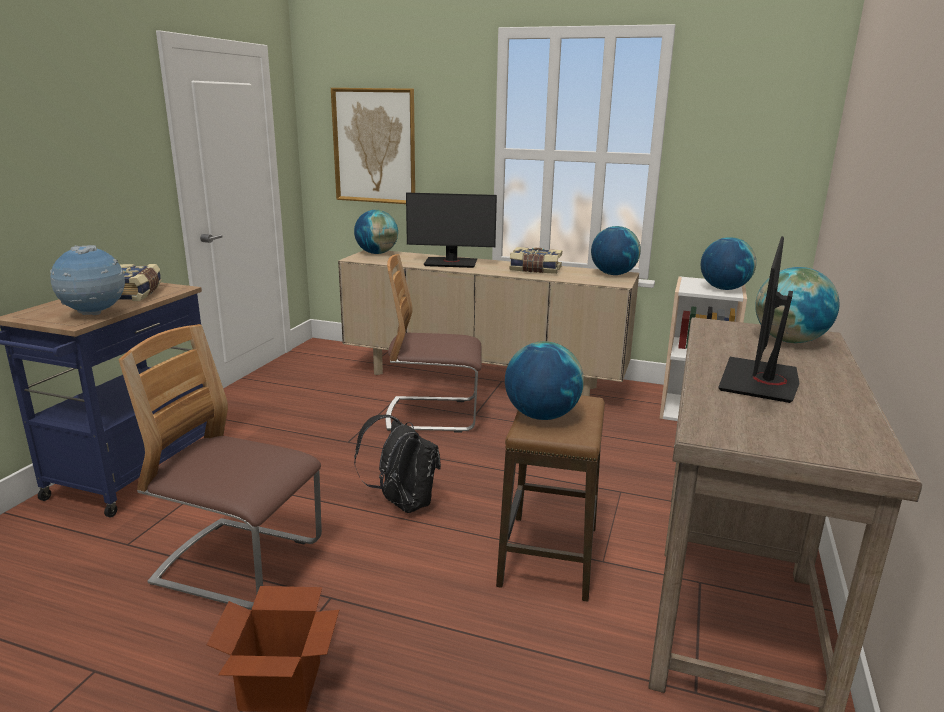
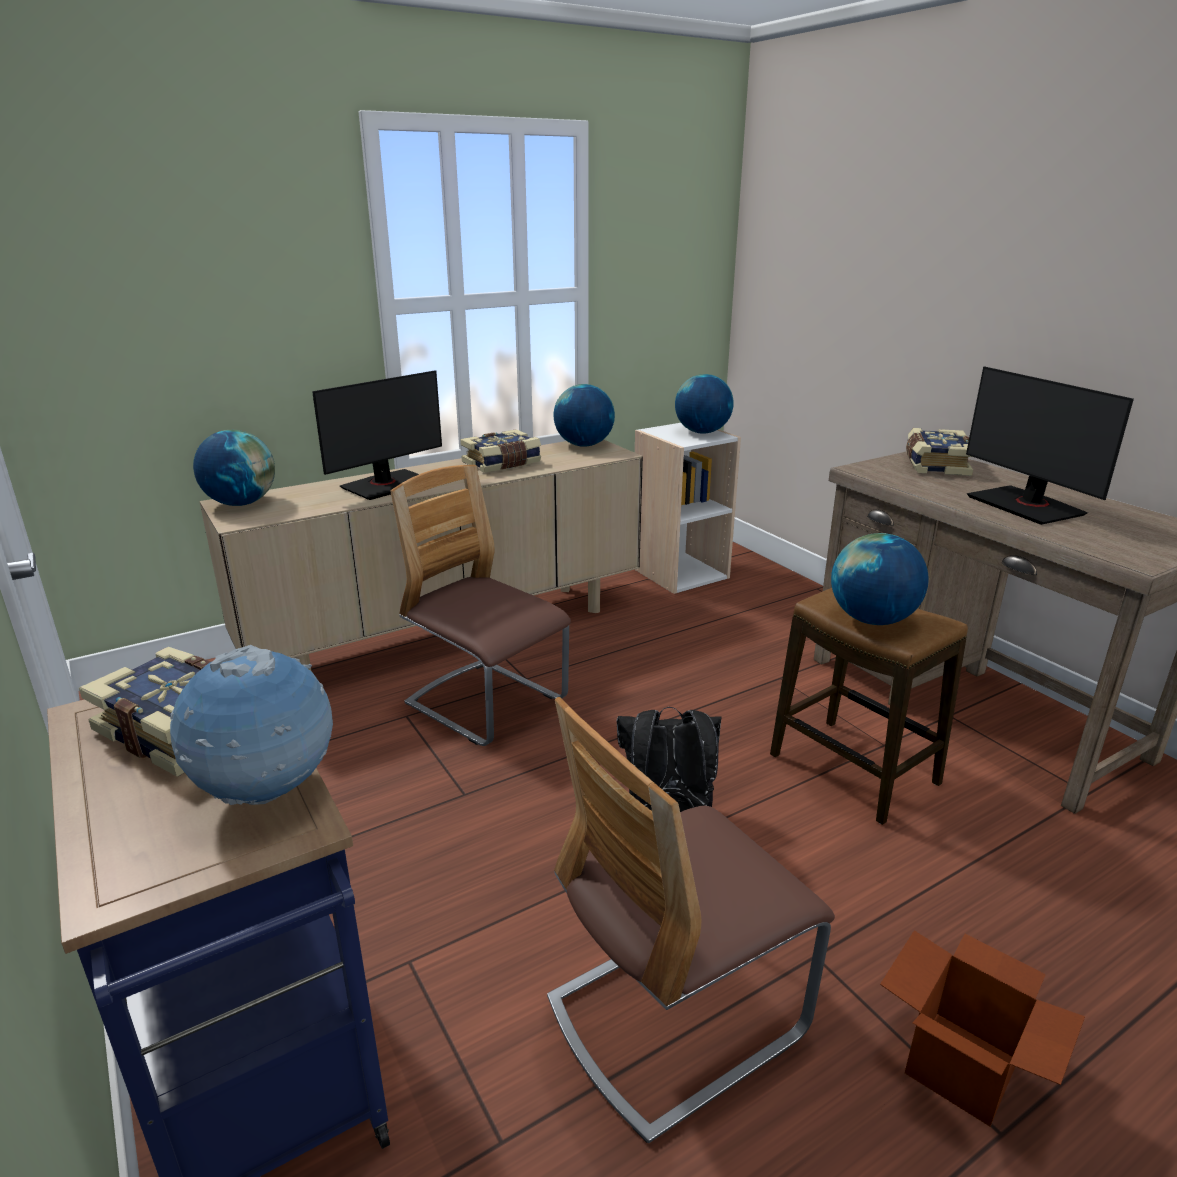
camera: 50 degrees left, 5 degrees up
picture [331,88,415,204] -> none
chair [386,254,481,433] -> chair turned 90 degrees clockwise [390,465,571,746]
globe [755,267,839,343] -> book [906,428,973,476]

